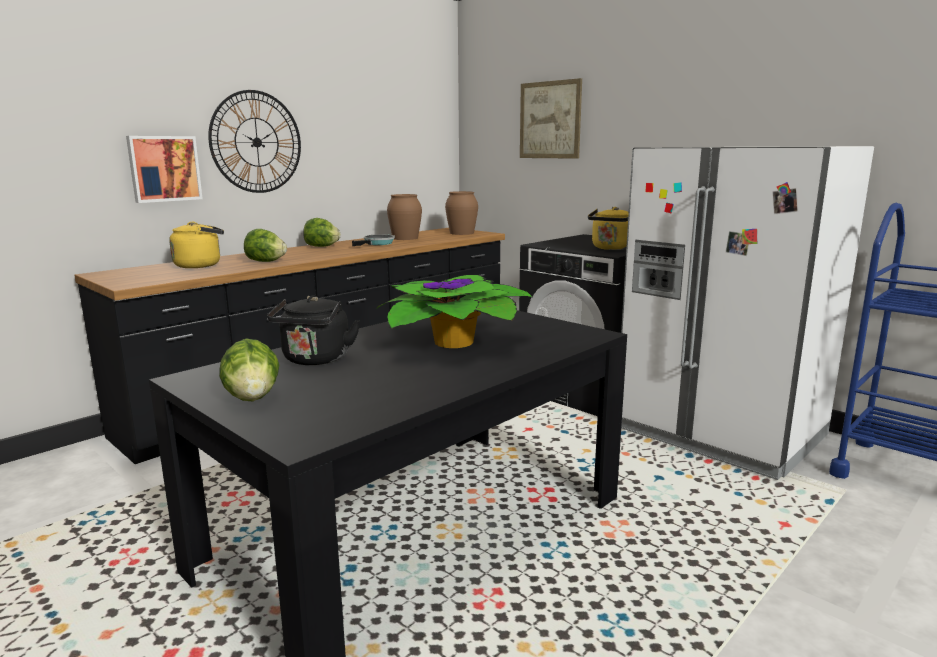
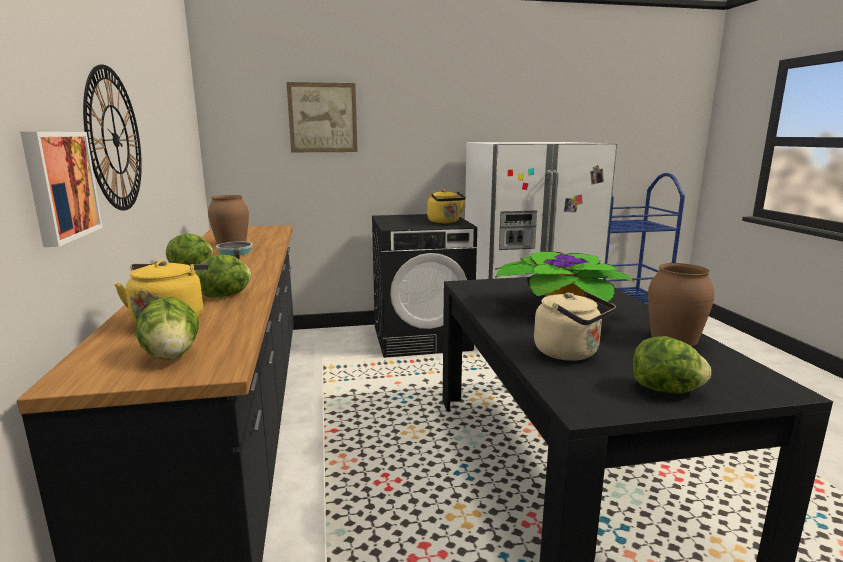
camera: 55 degrees left, 0 degrees up
black kettle [267,296,360,365] -> beige kettle [534,291,616,361]
brown vase [445,191,478,235] -> brown vase moved to [648,263,715,346]
none -> lettuce [136,297,199,360]

